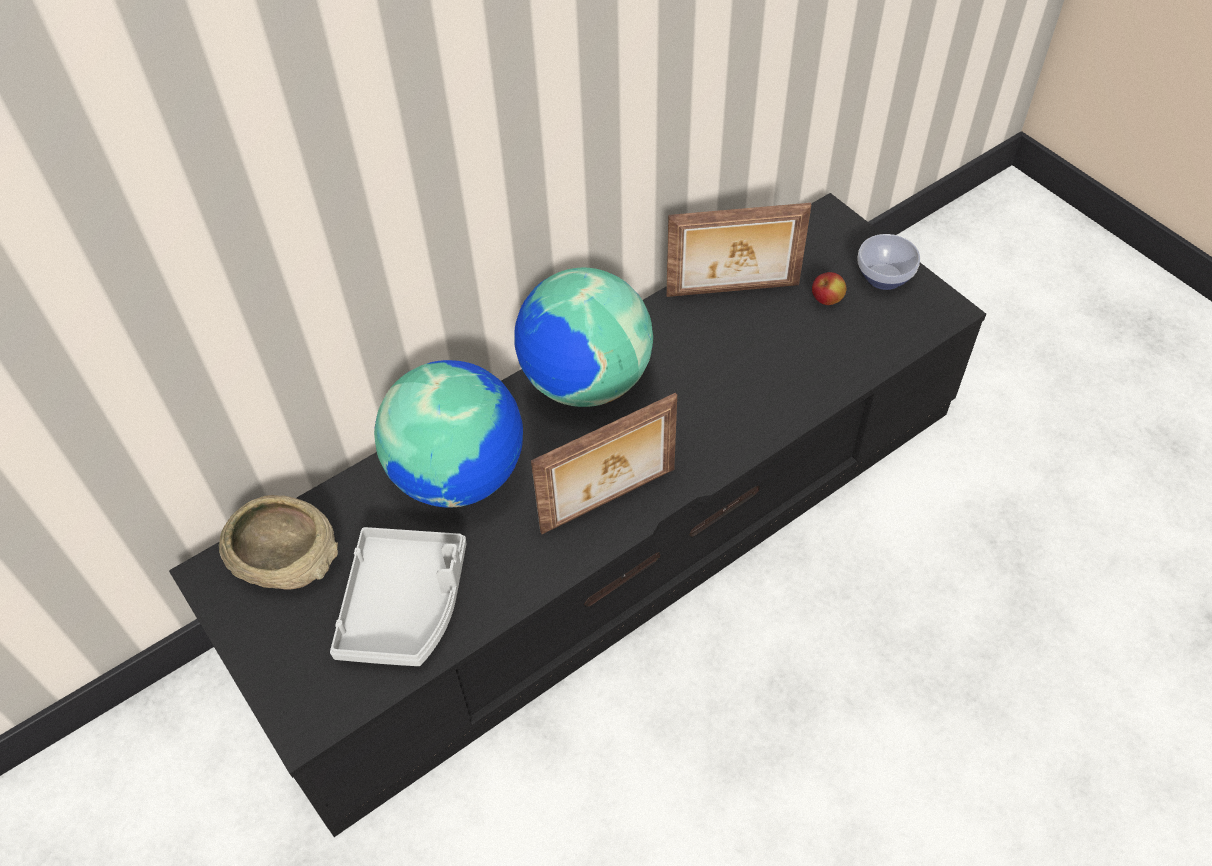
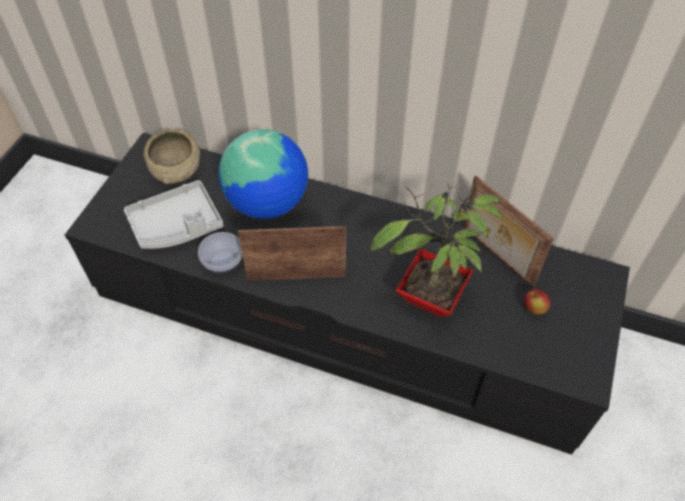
camera: 55 degrees right, 0 degrees up
globe [514,268,653,407] -> none
picture frame [531,393,677,534] -> picture frame turned 150 degrees clockwise [238,226,346,281]
bowl [857,234,920,290] -> bowl moved to [198,232,243,273]
none -> potted plant [369,183,502,317]

